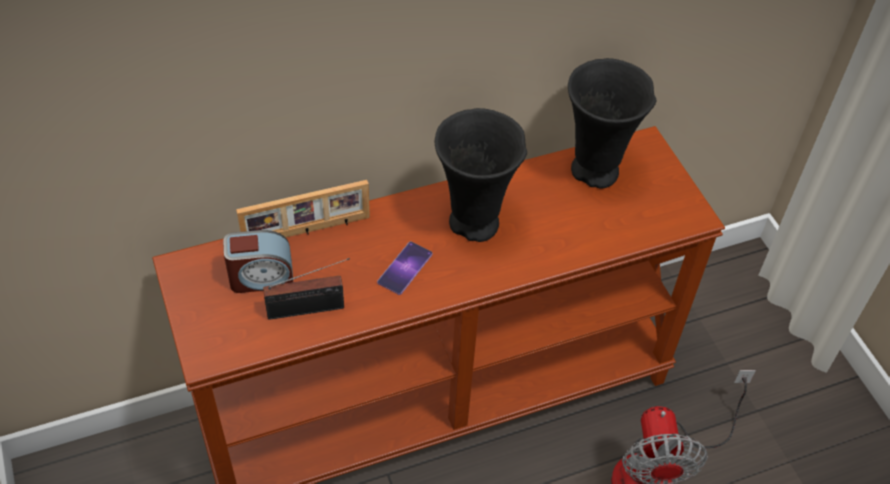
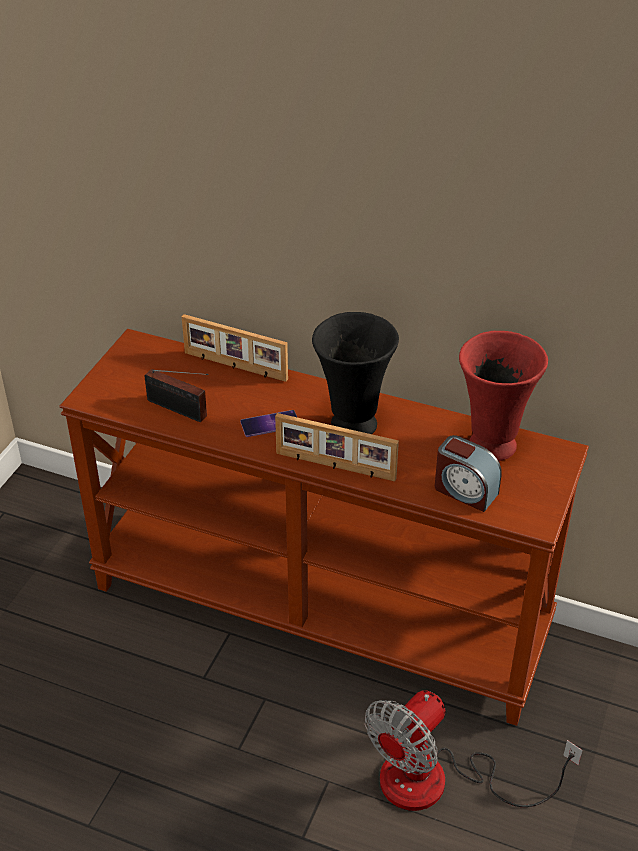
camera: 45 degrees right, 10 degrees down
alarm clock [223,230,293,293] -> alarm clock moved to [435,435,502,512]
black vase [568,58,656,188] -> red vase [459,331,548,462]
none -> picture frame [275,413,399,481]

